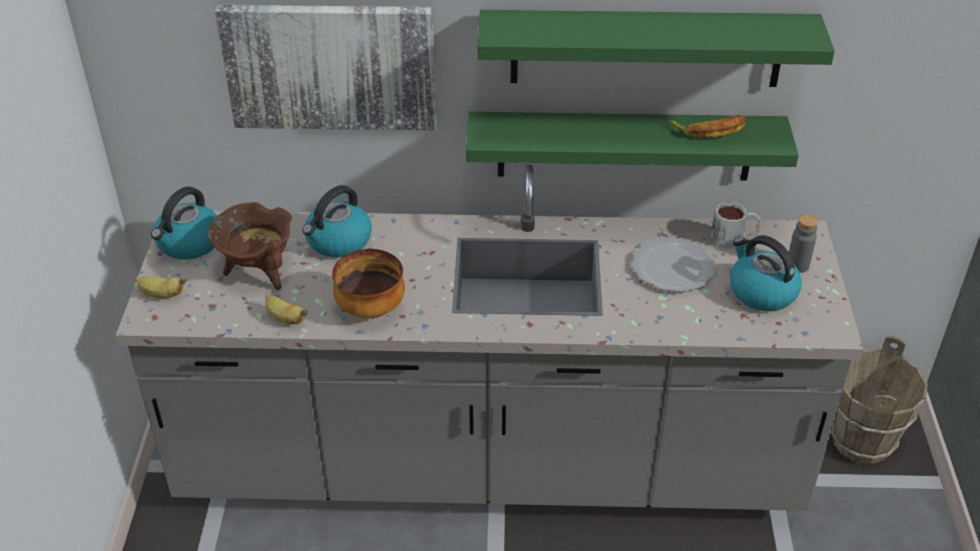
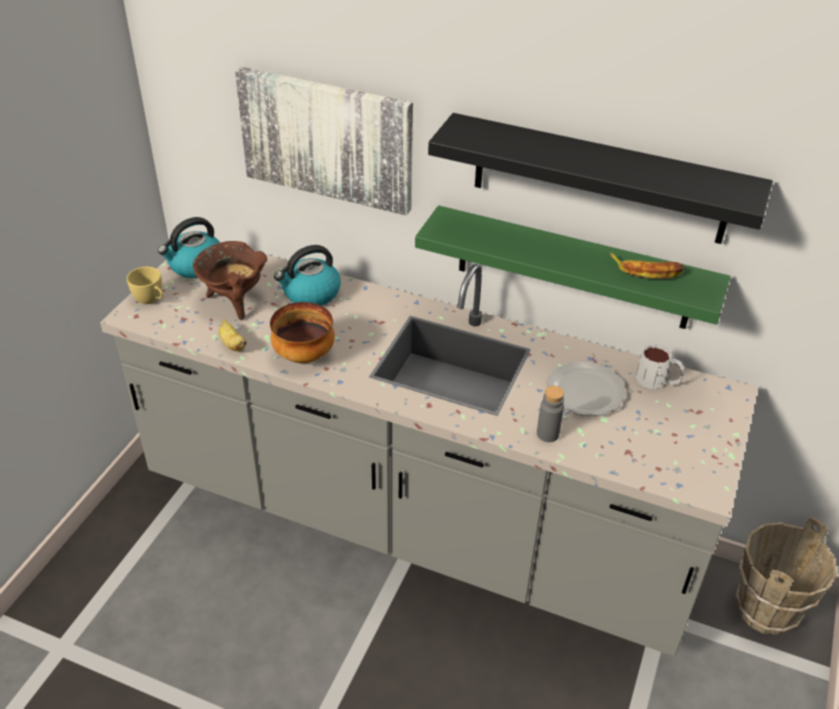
camera: 20 degrees right, 0 degrees up
banana [135,276,186,298] -> yellow cup [127,267,163,304]
green shelf [478,10,835,87] -> black shelf [428,113,773,244]
kettle [730,235,802,311] -> none
grey bottle [789,214,818,273] -> grey bottle moved to [537,386,564,442]

